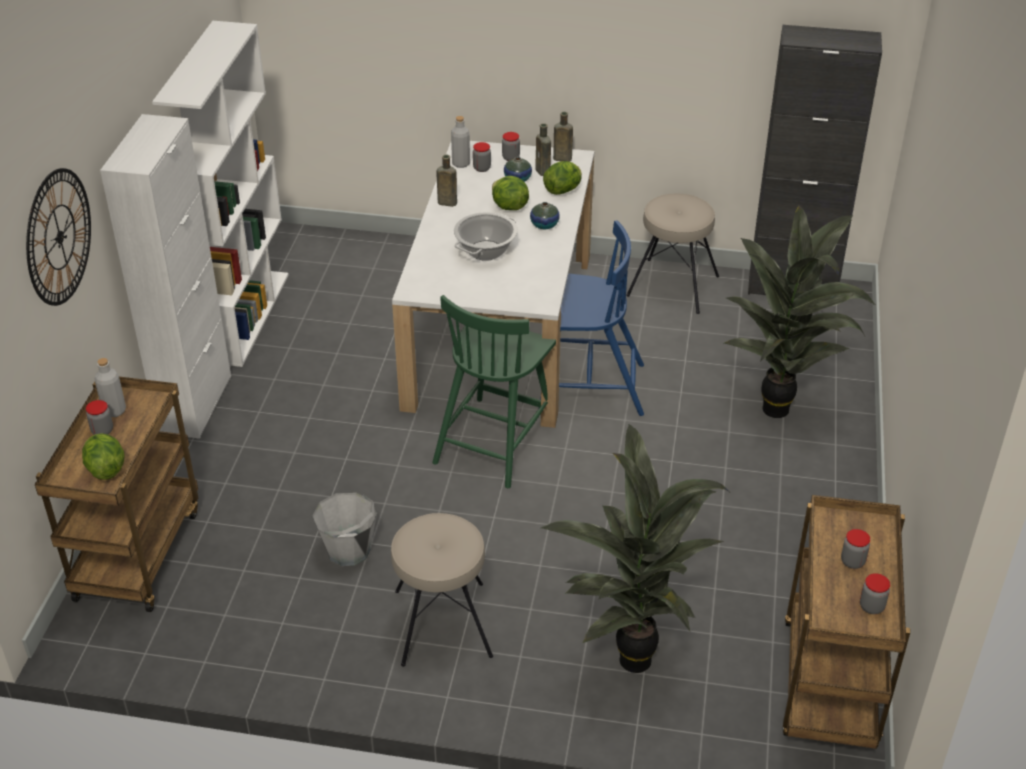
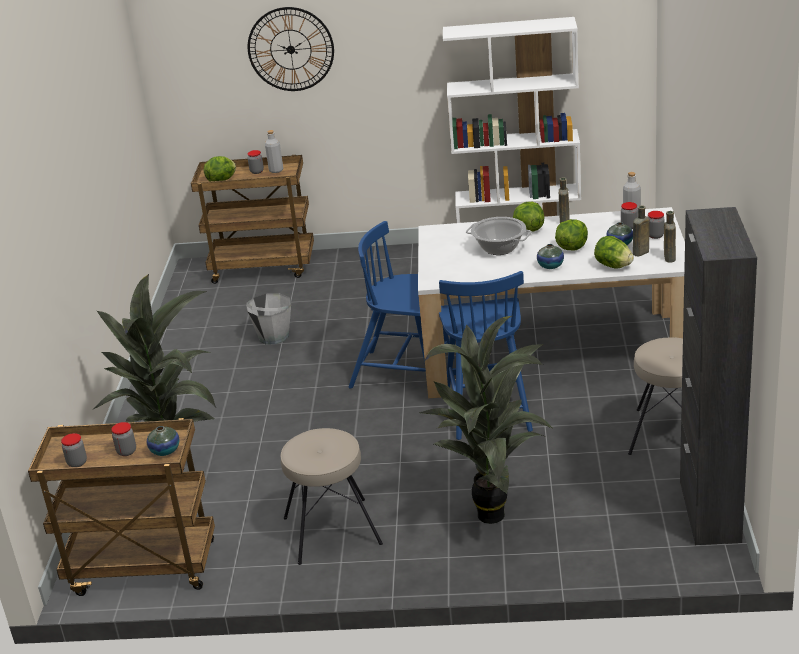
camera: 85 degrees right, 10 degrees down
white cabinet [100,114,231,439] -> none
beige stool [391,513,493,667] -> beige stool moved to [280,428,383,565]
green chair [432,295,556,488] -> blue chair [349,221,449,389]
none -> vase [147,426,179,456]
none -> lettuce [513,202,544,232]

